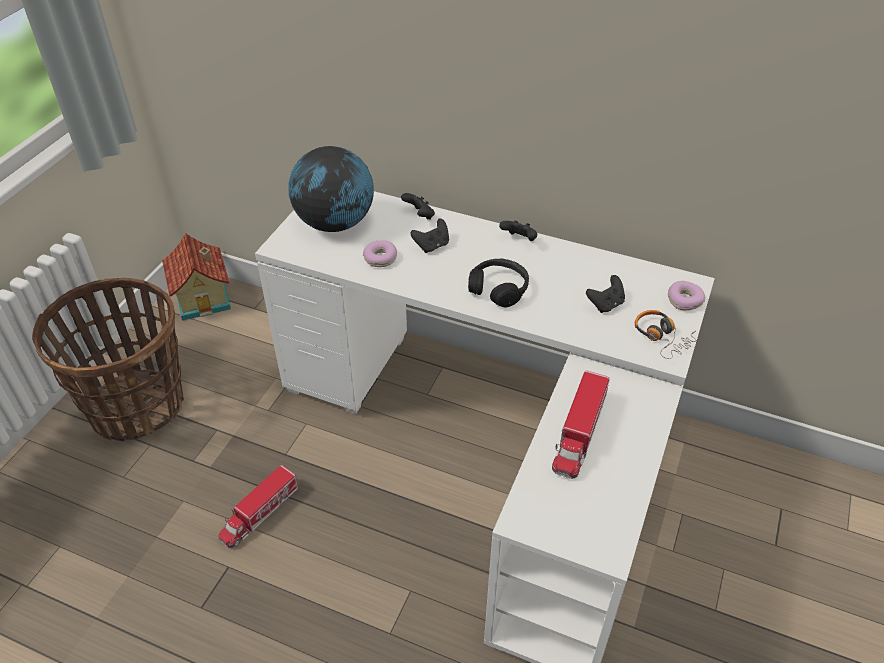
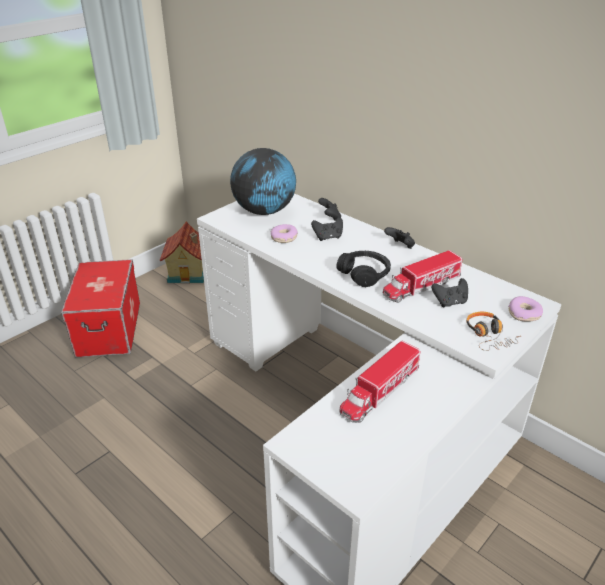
camera: 20 degrees right, 10 degrees down
basket [32,278,184,442] -> storage box [61,259,140,358]
toy truck [219,465,299,548] -> toy truck moved to [383,250,462,303]

